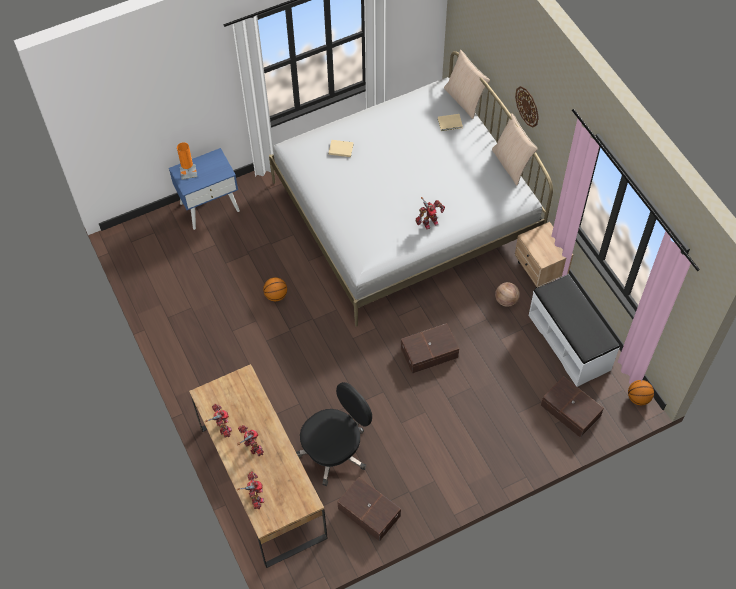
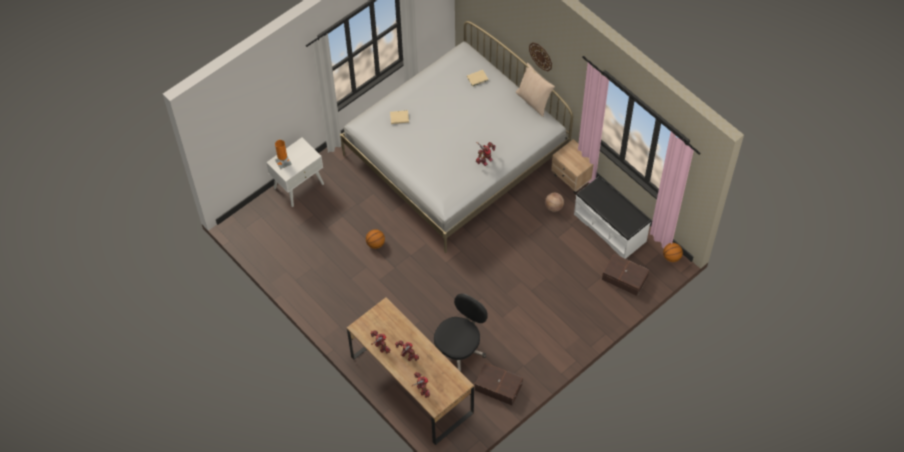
camera: 15 degrees left, 0 degrees up
blue nightstand [169,148,240,230] -> white nightstand [266,138,324,207]
brown storage box [401,323,459,373] -> none
beige pillow [444,50,490,119] -> none

